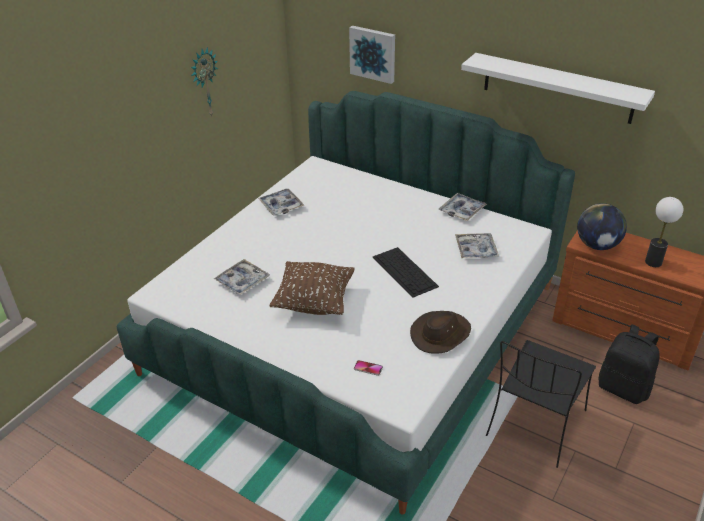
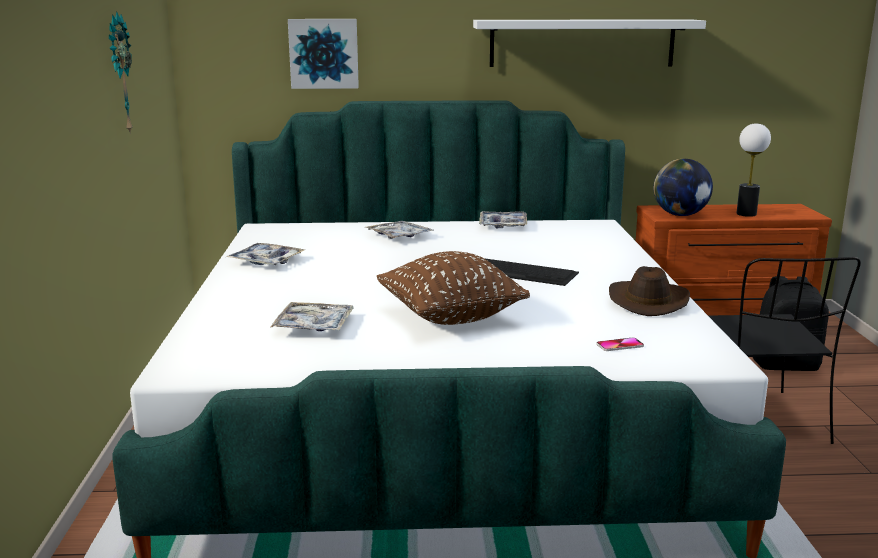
camera: 35 degrees left, 20 degrees down
tray [455,233,499,258] -> tray moved to [366,221,435,239]

